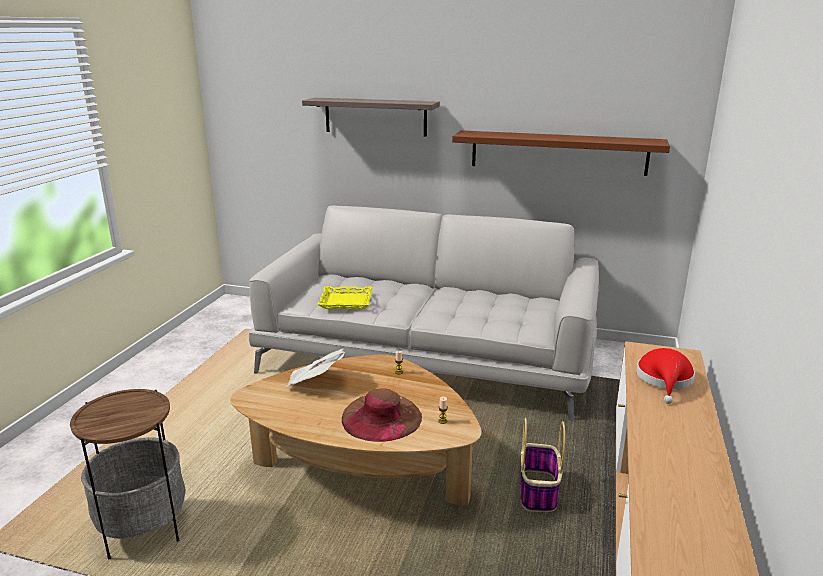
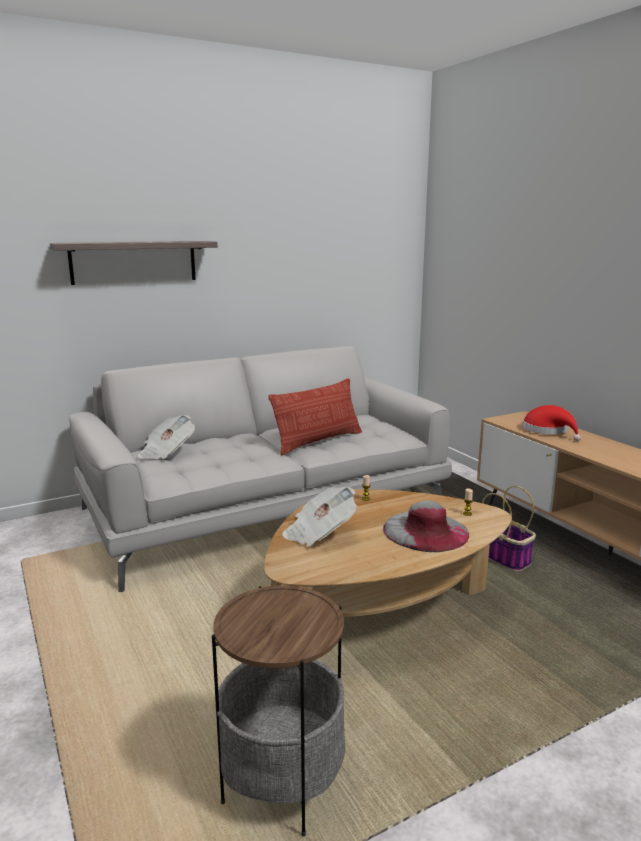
camera: 45 degrees left, 5 degrees down
yellow tray [317,286,373,309] -> none
brown hat [342,388,422,442] -> grey hat [383,501,469,552]
brown shelf [452,130,670,176] -> none
none -> newspaper [138,415,195,459]
none -> pillow [268,378,362,455]

